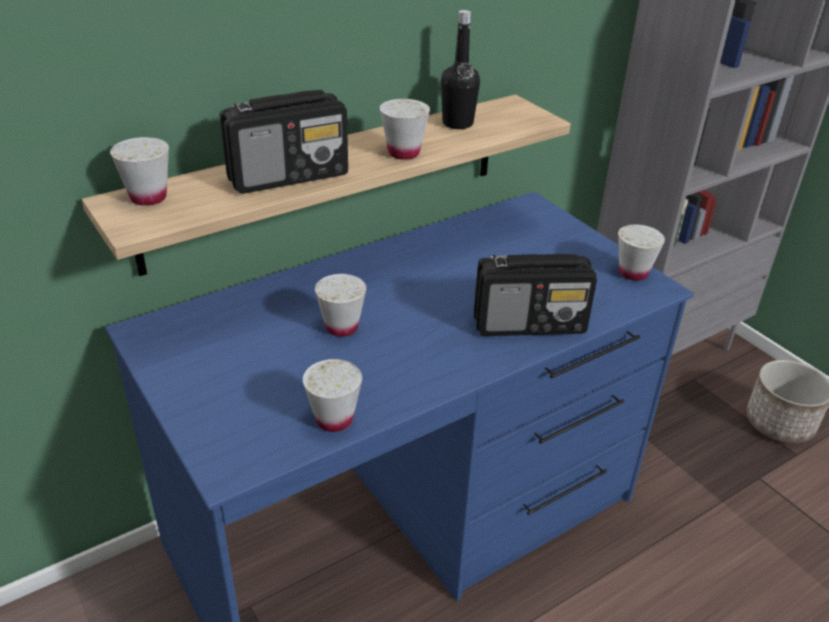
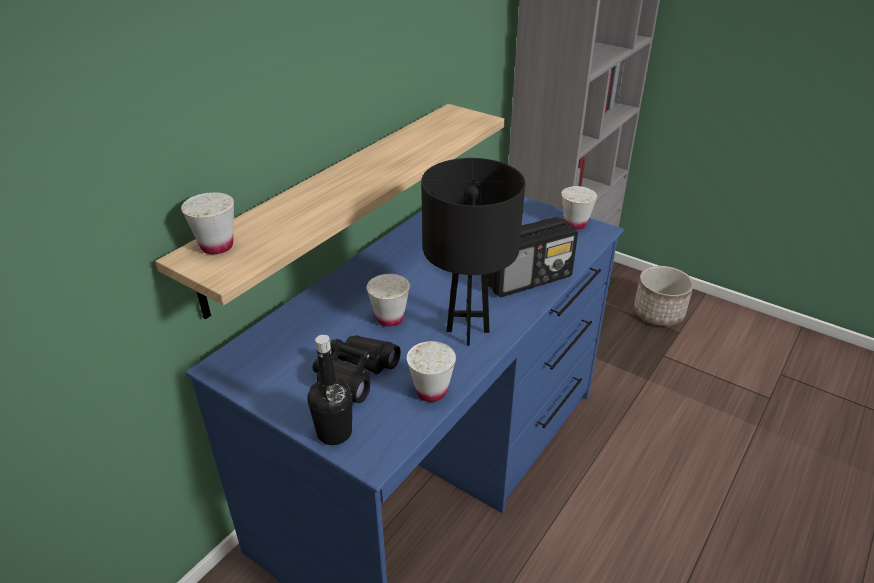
camera: 20 degrees left, 0 degrees up
radio [220,90,348,194] -> none
white cup [380,99,430,160] -> none
black bottle [441,10,480,129] -> black bottle moved to [307,335,352,445]
none -> black binoculars [313,335,401,403]
none -> black table lamp [421,158,525,346]

